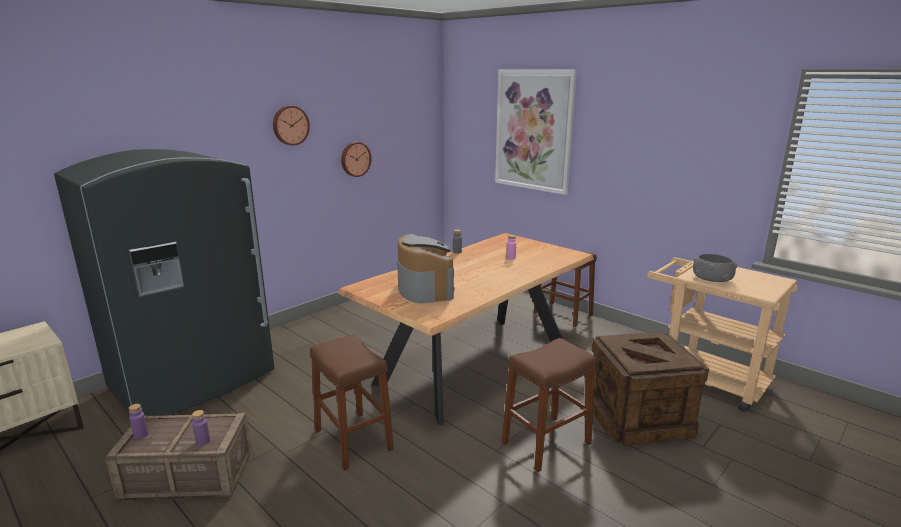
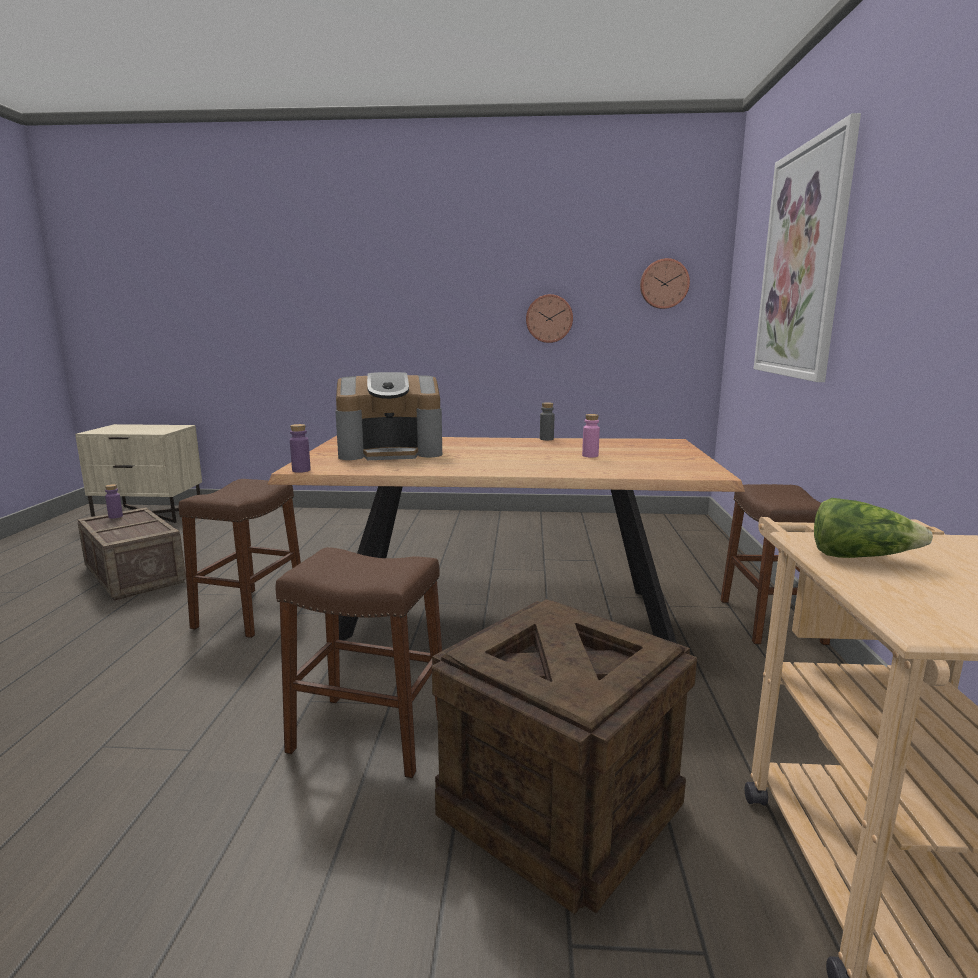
camera: 50 degrees right, 5 degrees down
grey fridge [54,149,274,416] -> none
purple bottle [192,410,210,446] -> purple bottle moved to [290,424,311,473]
wall clock [273,106,310,146] -> wall clock moved to [640,258,690,309]
coffee machine [397,234,455,303] -> coffee machine turned 45 degrees clockwise [335,372,442,460]
grey bowl [693,254,737,282] -> lettuce [814,498,933,558]

